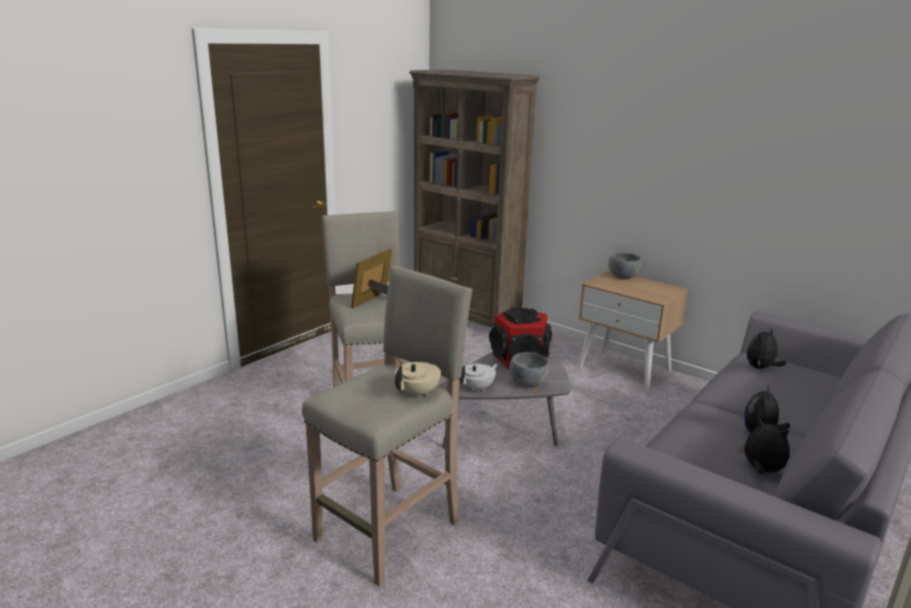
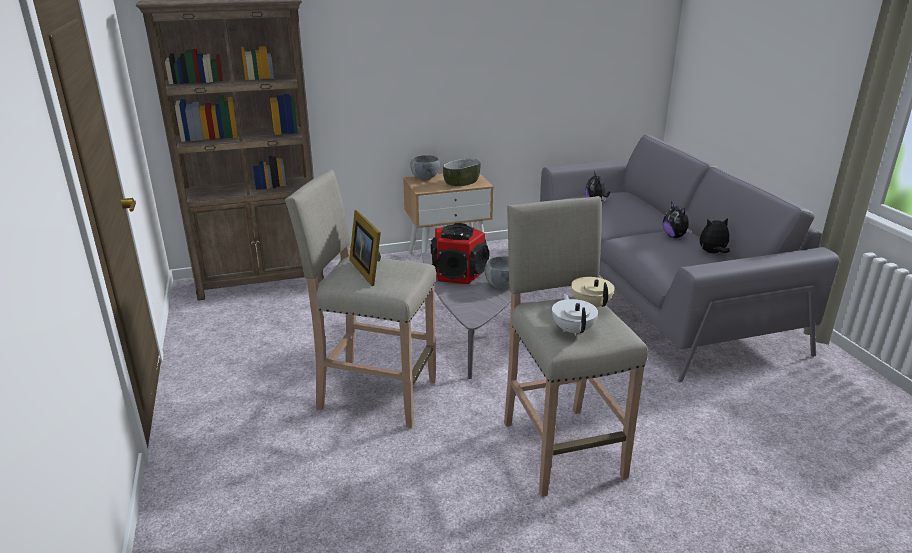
camera: 55 degrees left, 5 degrees up
white teapot [459,364,498,392] -> white teapot moved to [552,293,598,336]
none -> bowl [443,159,481,187]

